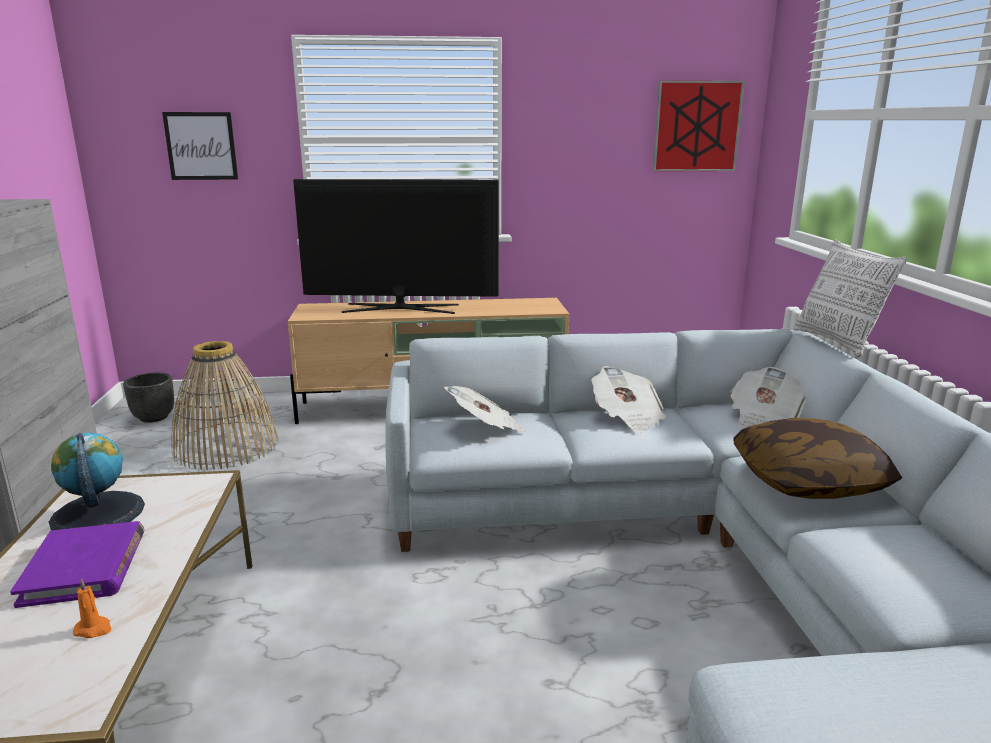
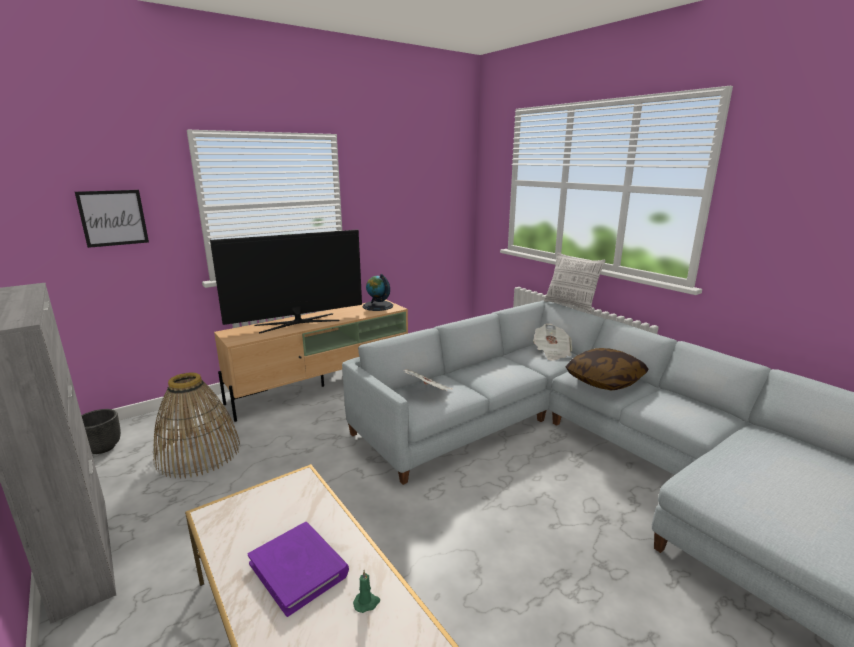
camera: 30 degrees left, 0 degrees up
globe [49,433,145,531] -> globe moved to [363,274,393,311]
orange candle [73,578,112,638] -> green candle [353,570,380,613]
newspaper [591,366,666,433] -> none
picture [653,80,745,172] -> none

